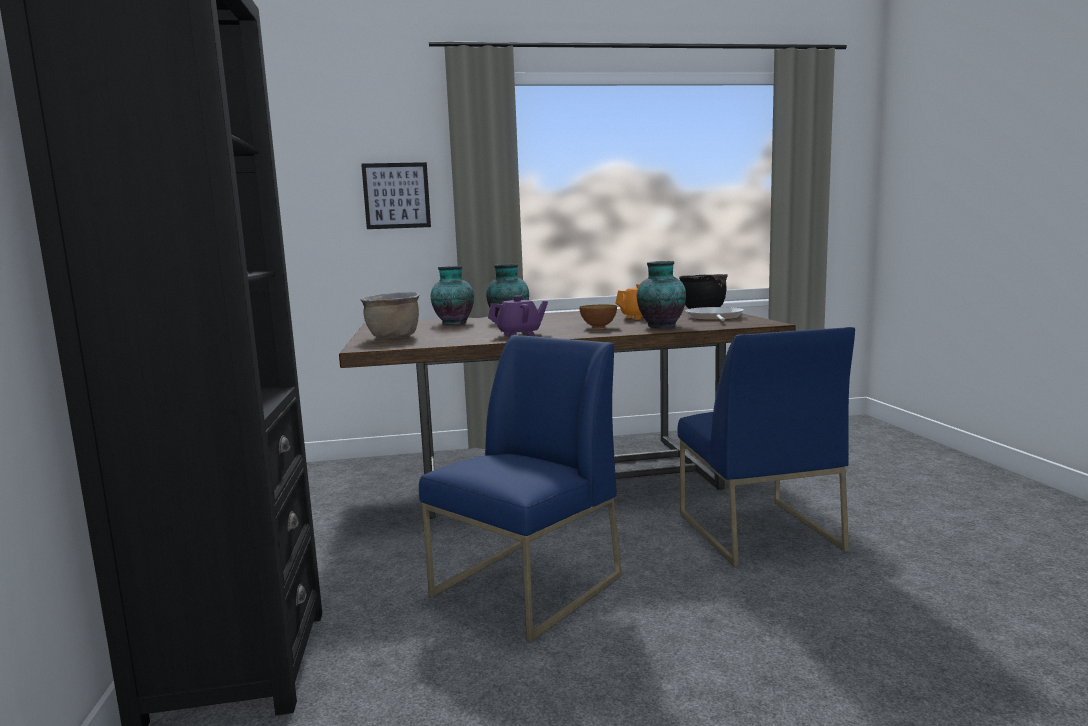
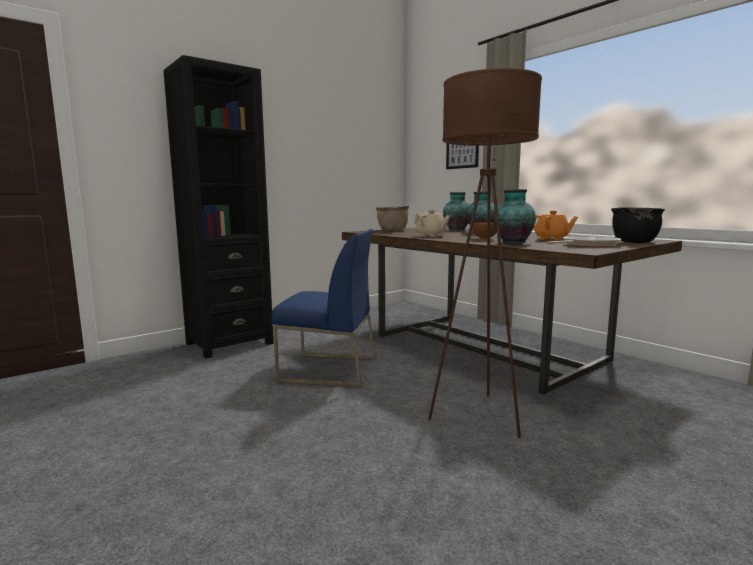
camera: 60 degrees right, 0 degrees up
purple teapot [488,295,548,337] -> beige teapot [414,210,450,237]
blue chair [678,327,855,567] -> brown floor lamp [428,68,542,438]

